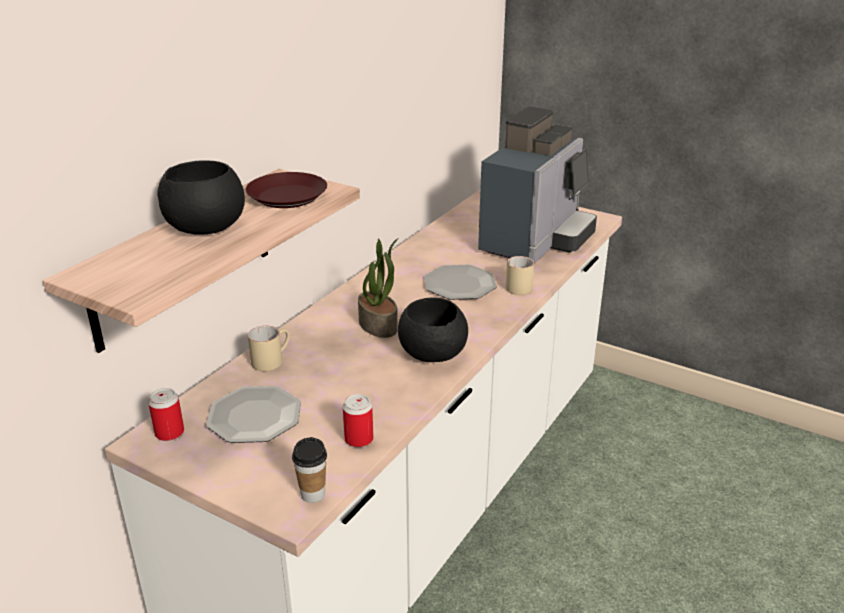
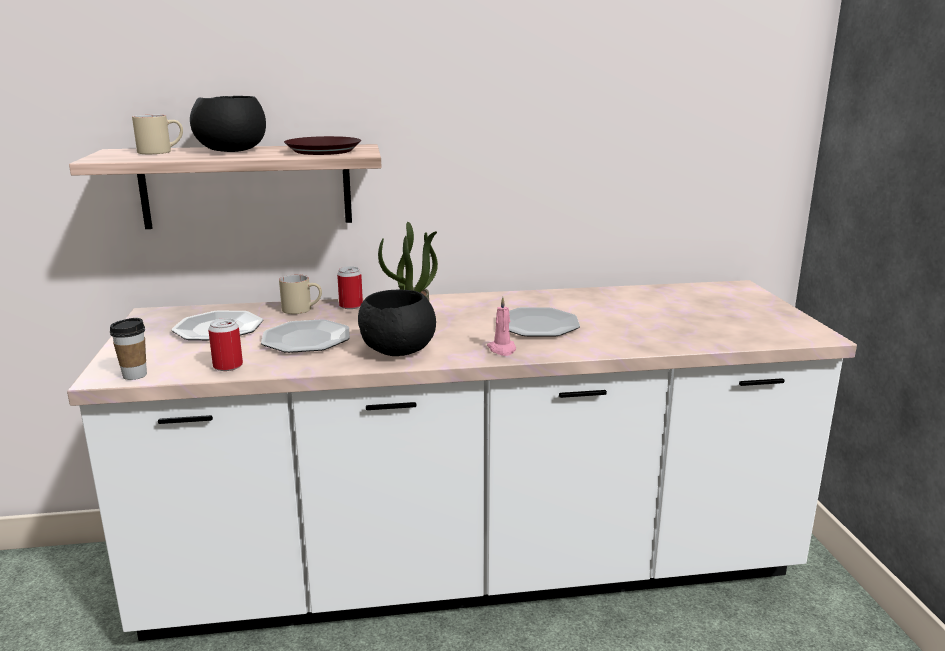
camera: 50 degrees right, 10 degrees down
can [148,388,184,441] -> can moved to [337,266,363,309]
coffee machine [478,106,597,264] -> none
beige mug [506,256,534,295] -> beige mug moved to [132,114,183,154]
none -> plate [261,319,350,353]
none -> pink candle [487,297,516,356]

